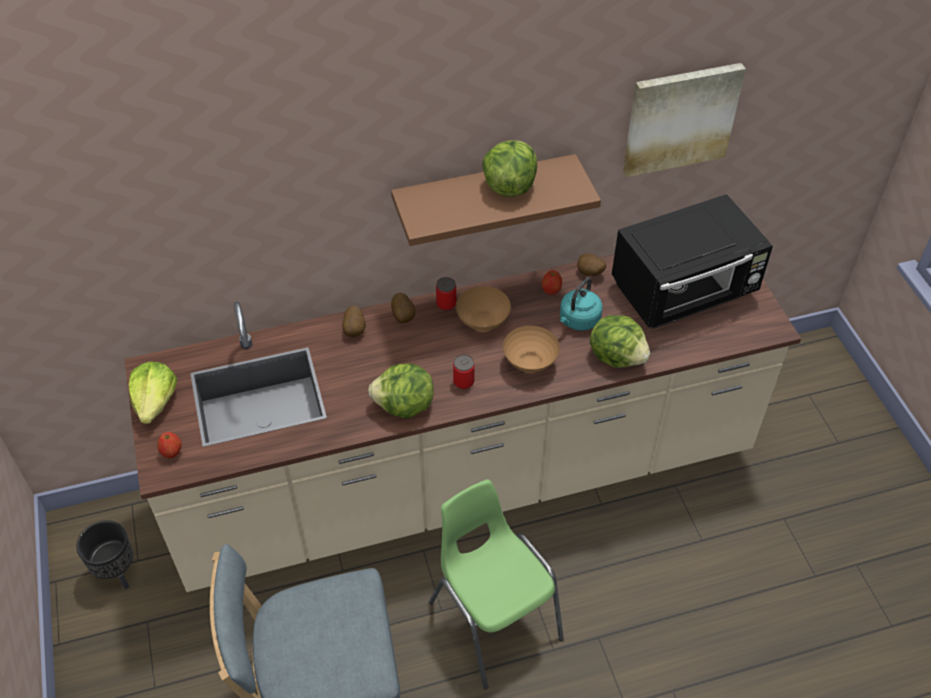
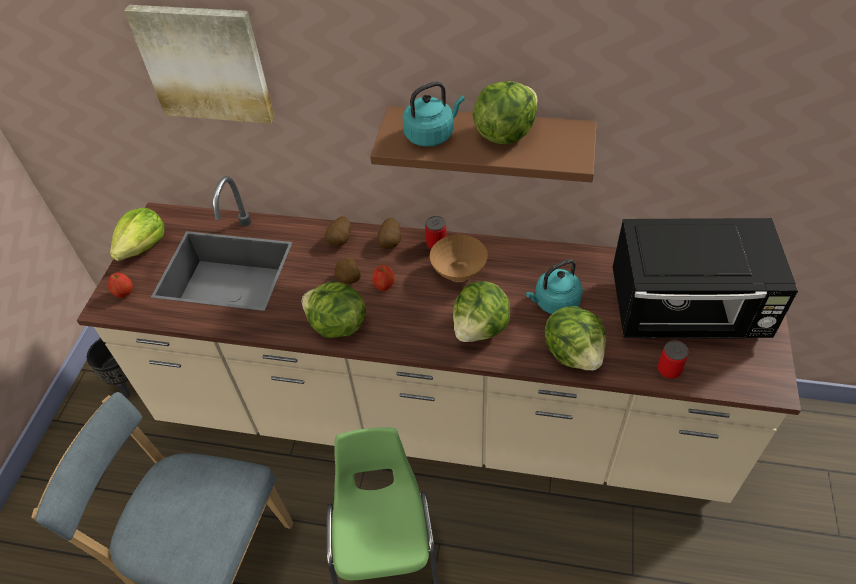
camera: 30 degrees right, 0 degrees up
can [453,354,475,389] -> can moved to [657,340,689,379]
brown bowl [503,326,560,373] -> lettuce [453,281,510,342]
apple [542,270,562,295] -> apple moved to [372,265,395,291]
potato [577,253,606,276] -> potato moved to [335,258,361,284]
picture [623,63,746,177] -> picture moved to [124,5,275,124]
none -> turquoise kettle [403,82,465,147]

